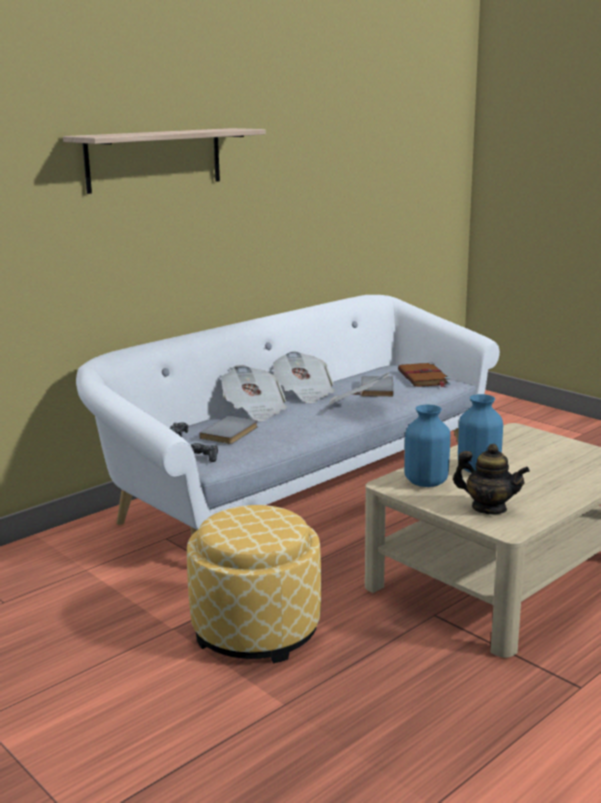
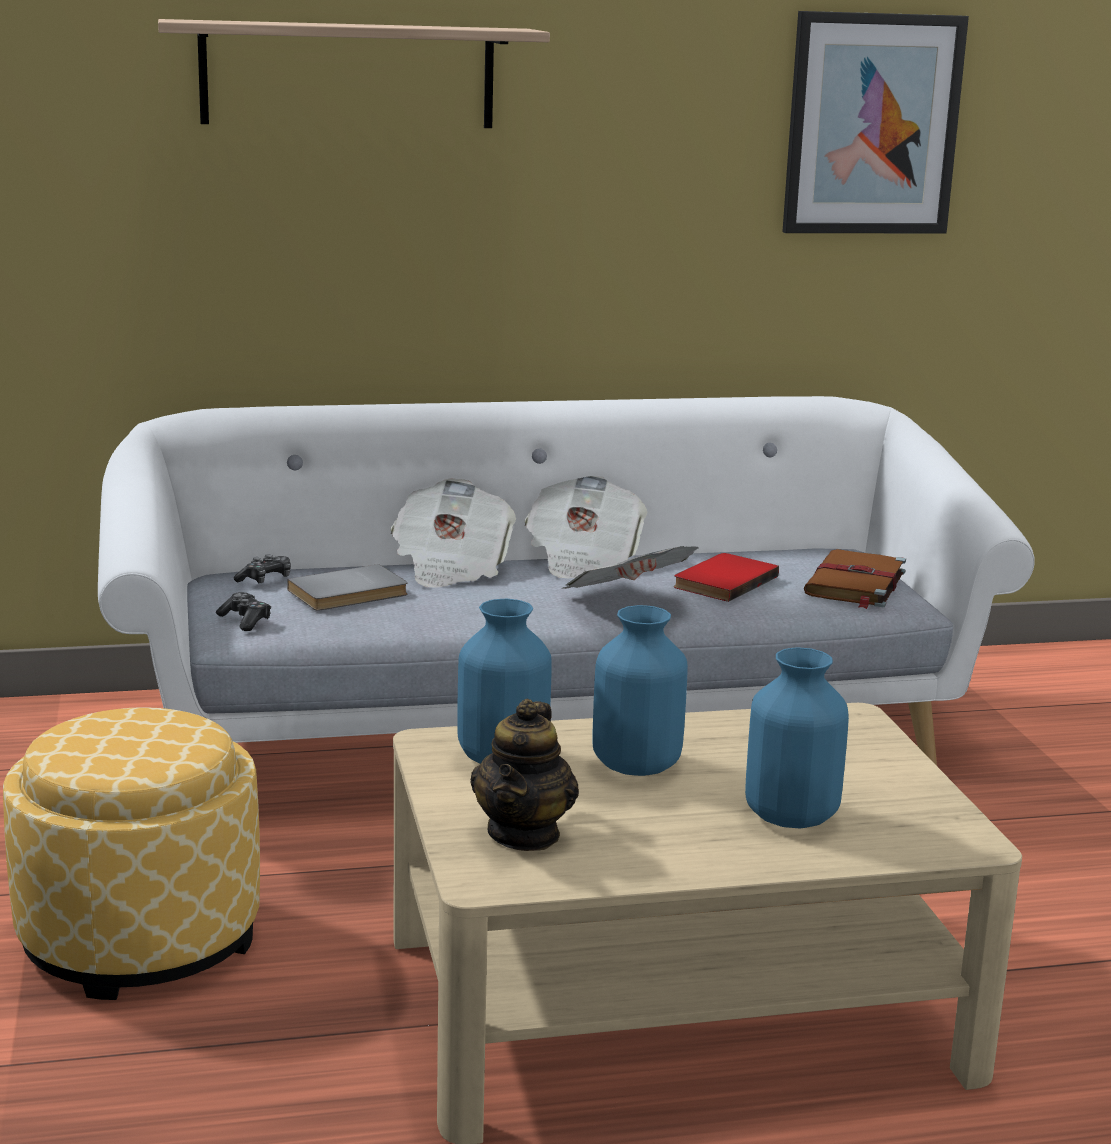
camera: 30 degrees right, 0 degrees up
grey book [361,376,393,397] -> red book [674,553,779,602]
teapot [453,444,530,514] -> teapot turned 45 degrees clockwise [471,699,579,851]
none -> blue vase [745,647,849,828]
none -> picture [782,11,969,233]

